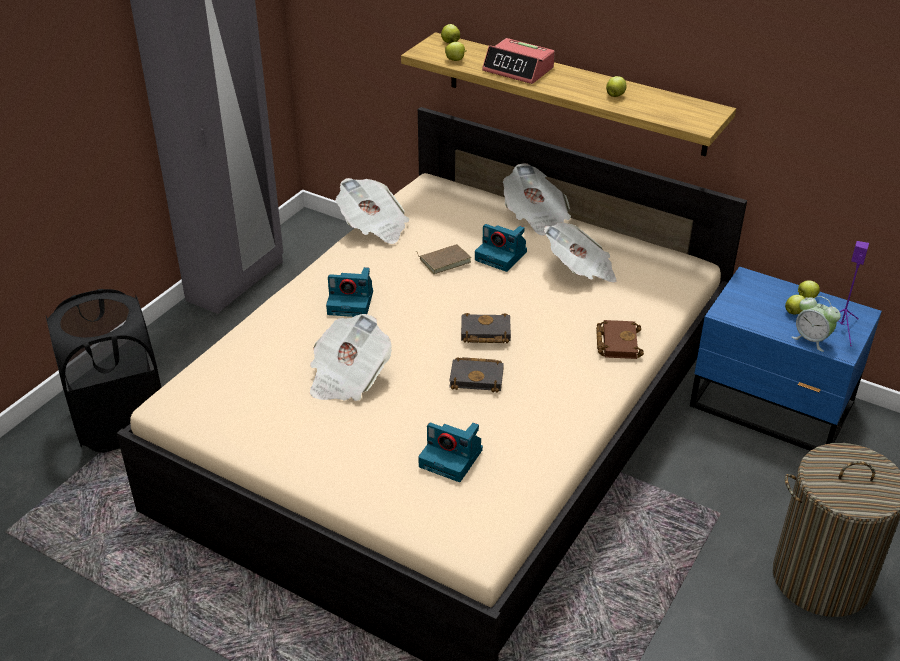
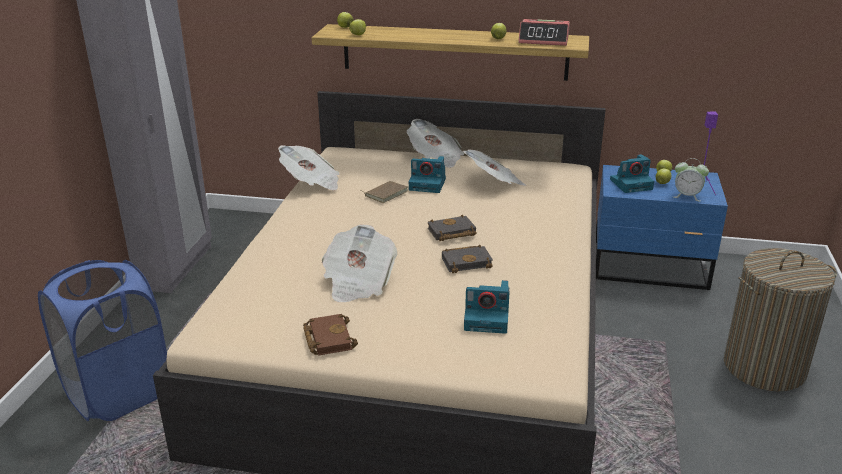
camera: 20 degrees left, 10 degrees down
black laundry basket [46,289,161,453] -> blue laundry basket [38,260,167,421]
camera [326,267,373,317] -> camera moved to [610,154,654,193]
alarm clock [482,38,555,84] -> alarm clock moved to [518,19,570,46]
brown book [596,320,644,359] -> brown book moved to [303,314,358,355]

